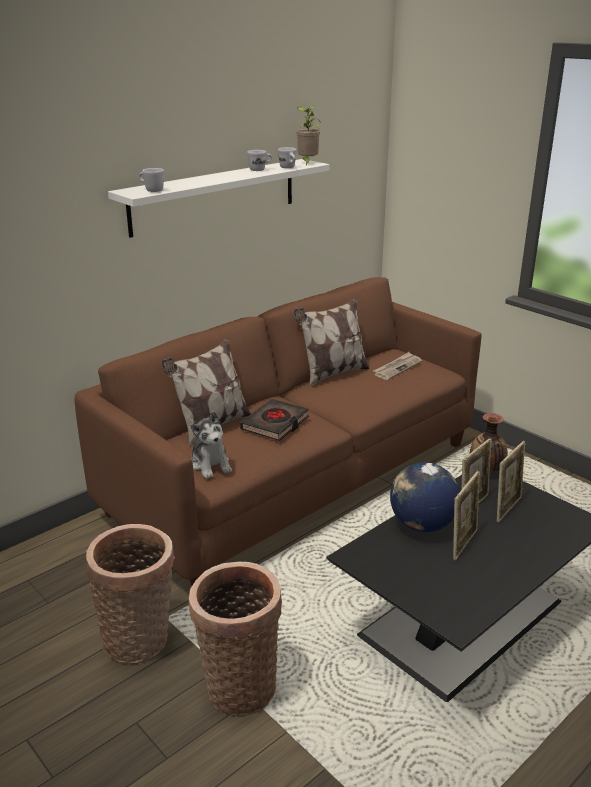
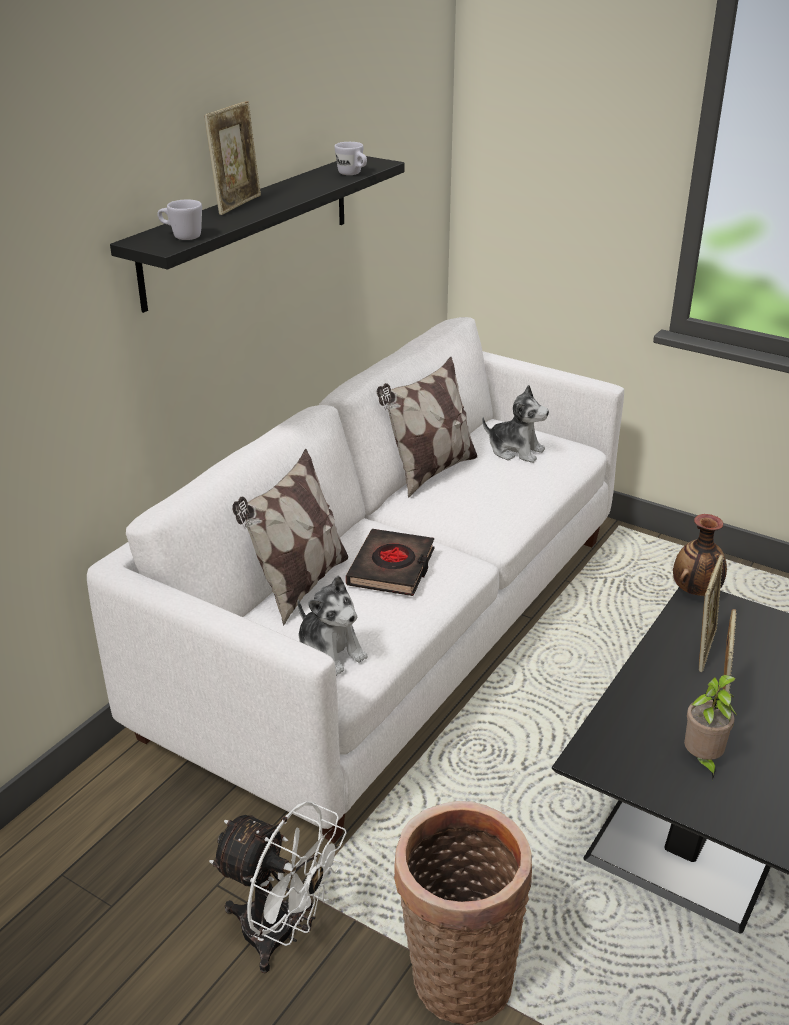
camera: 15 degrees left, 5 degrees up
brown sofa [75,277,481,587] -> white sofa [87,317,624,843]
basket [86,524,175,664] -> white fan [209,801,347,973]
white shelf [108,159,329,238] -> black shelf [110,156,405,313]
white mug [247,150,272,171] -> none
potted plant [296,106,321,165] -> potted plant moved to [684,675,737,780]
newspaper [373,352,422,380] -> plush toy [482,385,549,463]
globe [390,462,460,532] -> none
picture frame [497,441,525,522] -> picture frame moved to [204,101,261,215]

